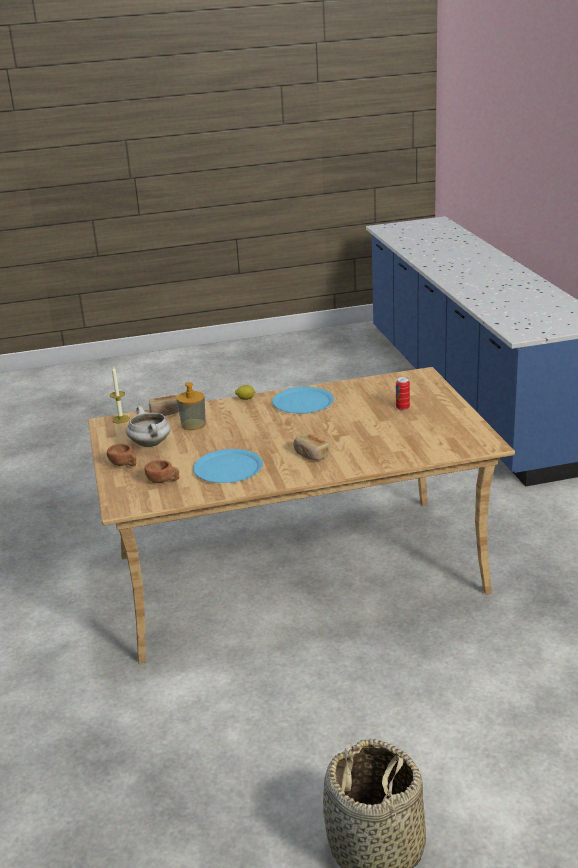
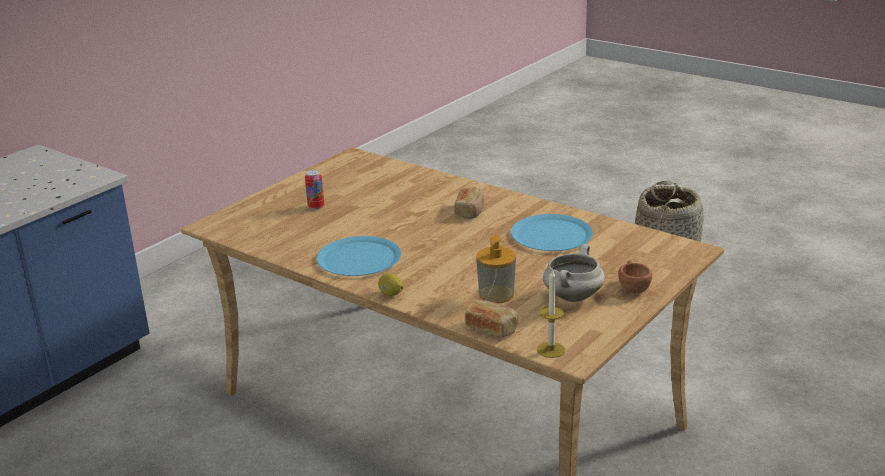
camera: 130 degrees left, 0 degrees up
brown cup [145,460,179,483] -> none

